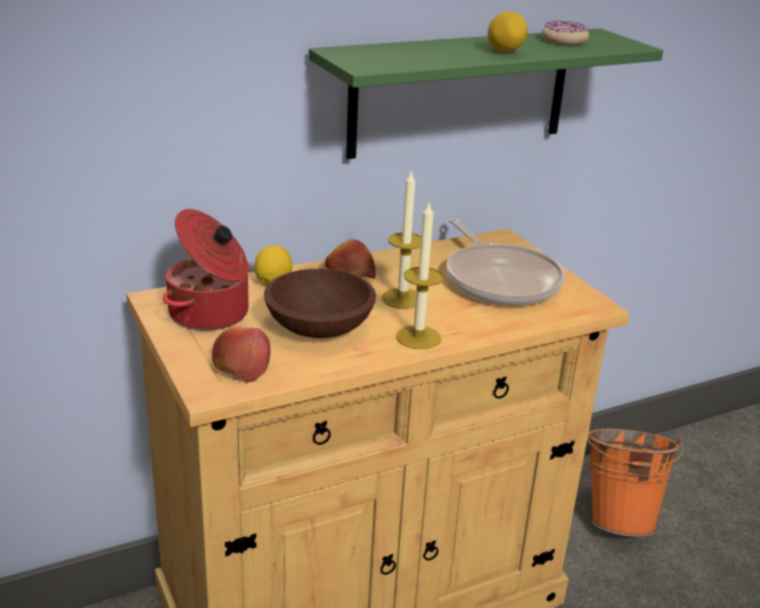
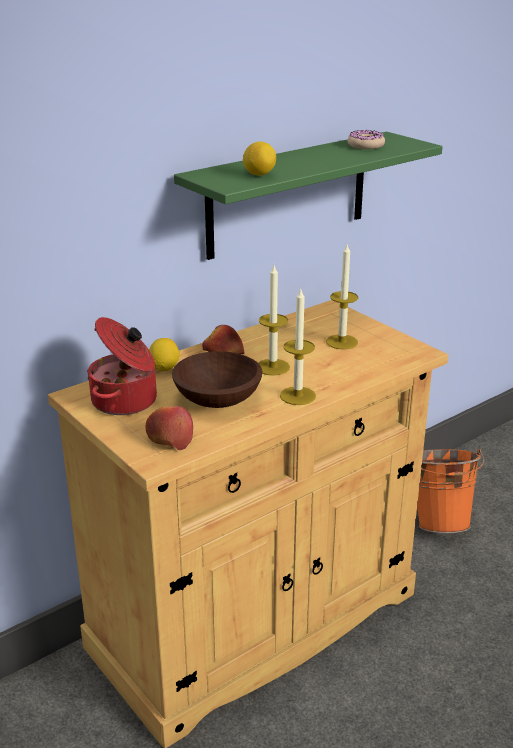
camera: 10 degrees left, 0 degrees up
frying pan [446,218,565,306] -> candle [326,245,358,349]
lemon [487,11,528,52] -> lemon moved to [243,142,276,176]

